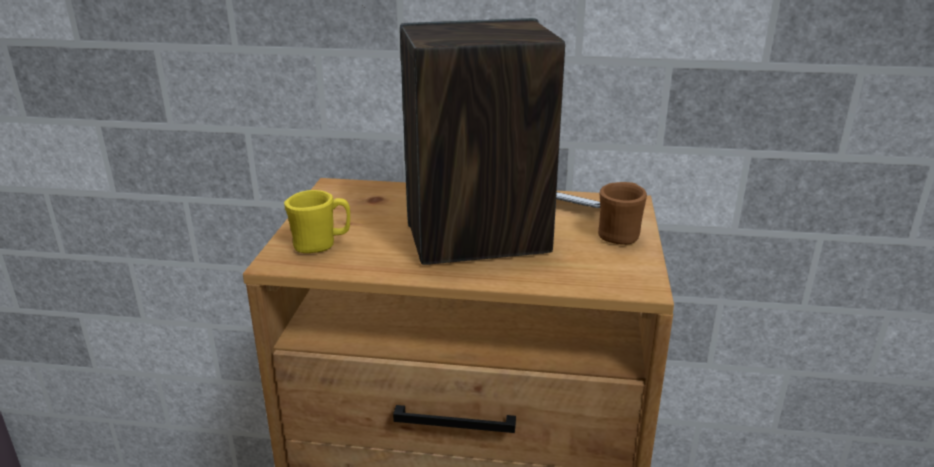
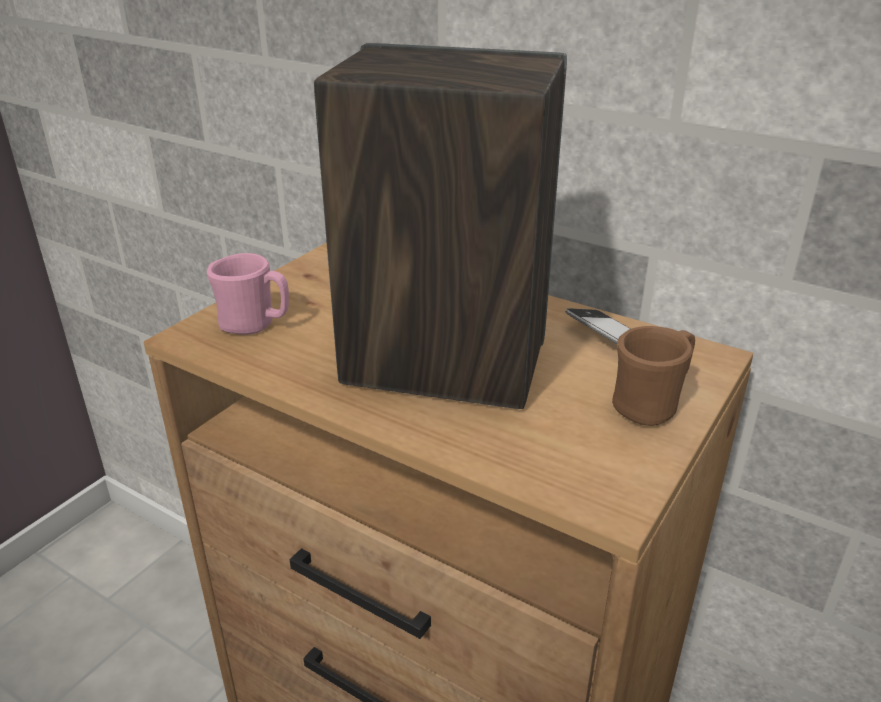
camera: 25 degrees right, 5 degrees up
yellow mug [284,190,350,253] -> pink mug [207,253,289,335]

